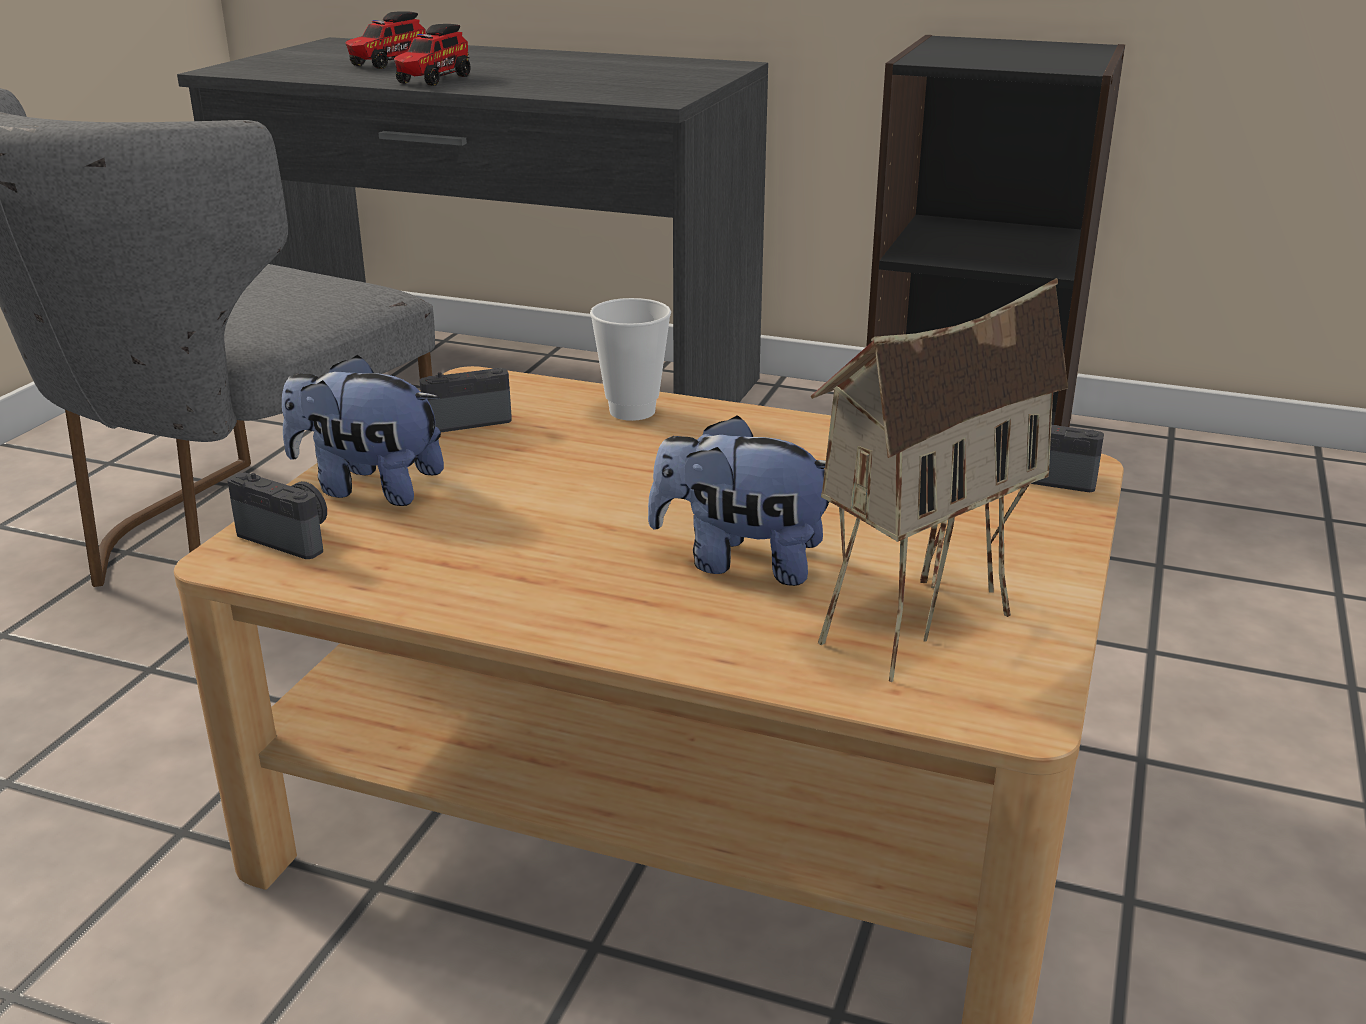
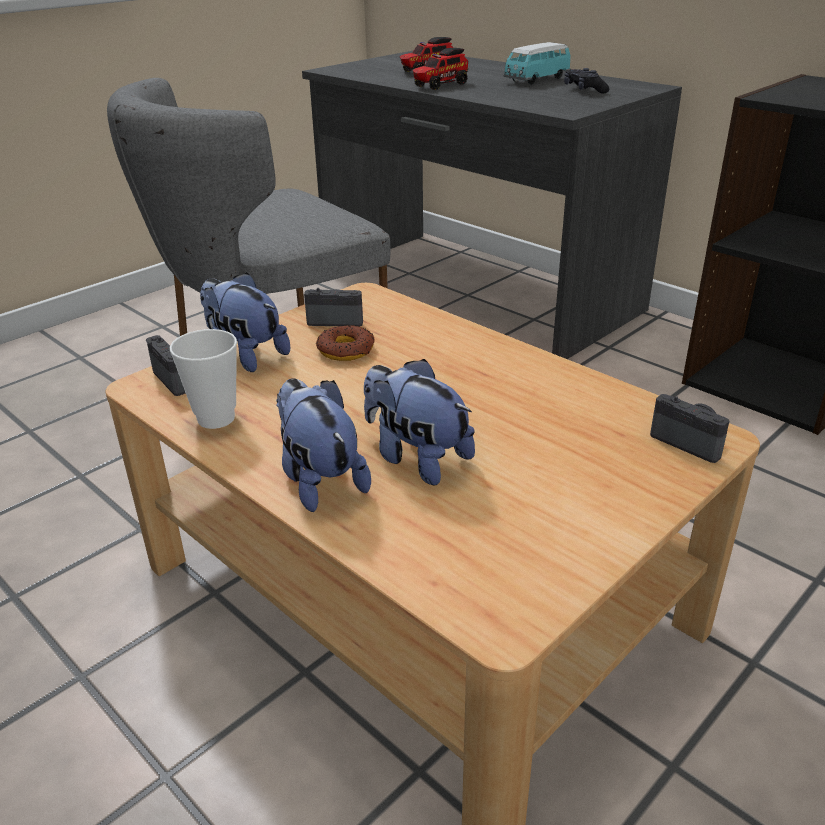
camera: 25 degrees right, 5 degrees up
cup [590,298,671,421] -> cup moved to [170,329,237,429]
toy house [810,278,1068,682] -> none
none -> plush toy [276,378,371,512]
none -> donut [316,325,374,361]
none -> toy car [503,42,571,85]
none -> black game controller [564,68,609,93]

